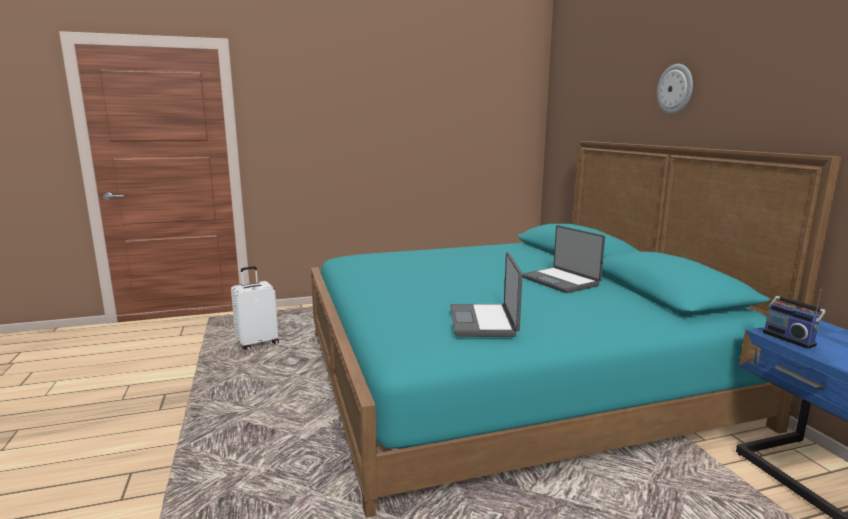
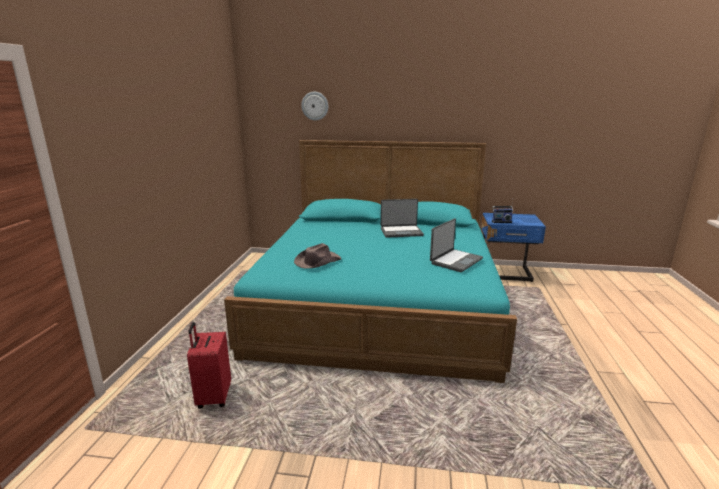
camera: 65 degrees left, 5 degrees up
white suitcase [231,266,279,350] -> red suitcase [187,322,231,409]
laptop [450,252,523,337] -> laptop turned 75 degrees counterclockwise [430,218,483,272]
wall clock [657,64,693,114] -> wall clock moved to [301,92,328,121]
none -> brown hat [294,243,341,268]

